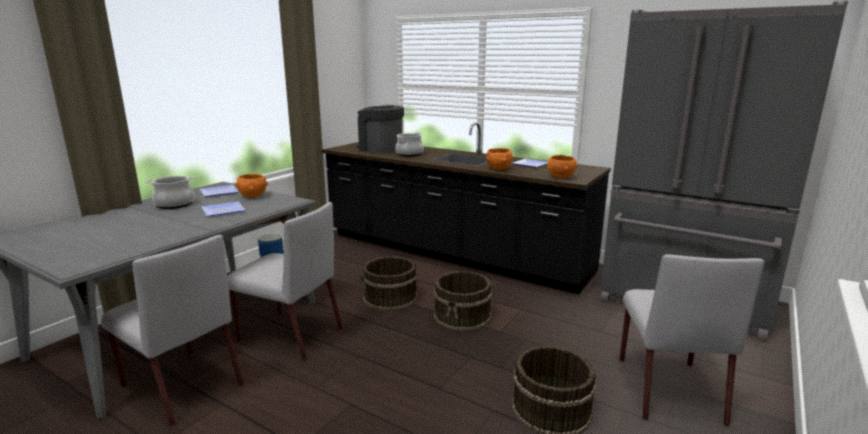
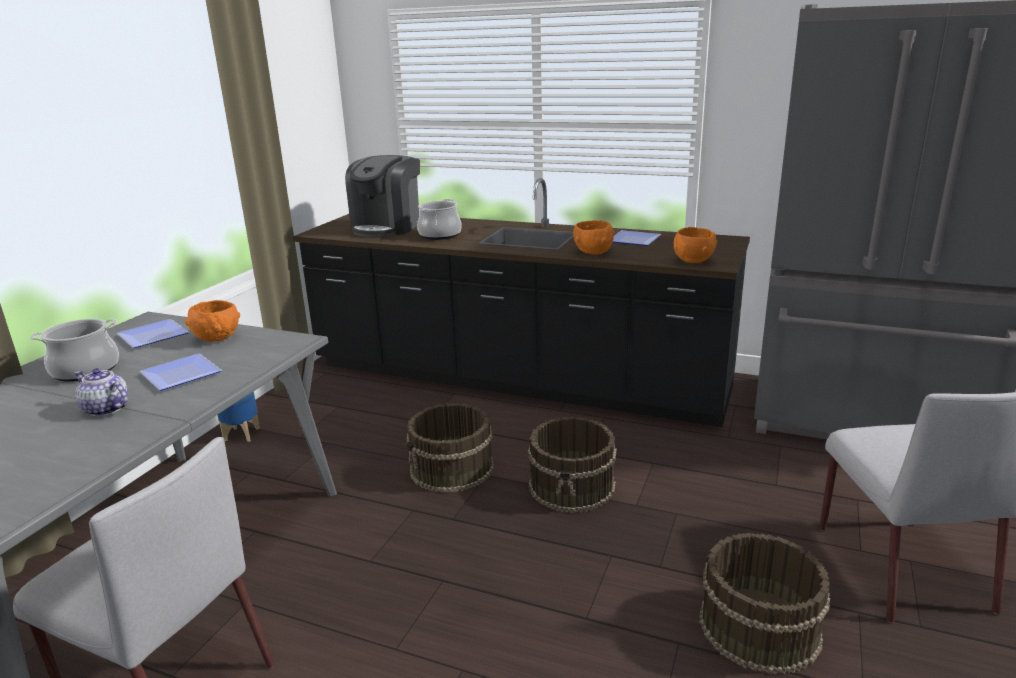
camera: 10 degrees left, 5 degrees up
grey chair [227,202,343,361] -> none
coffee machine [357,105,404,153] -> coffee machine turned 90 degrees counterclockwise [345,155,420,237]
none -> teapot [74,368,128,416]

